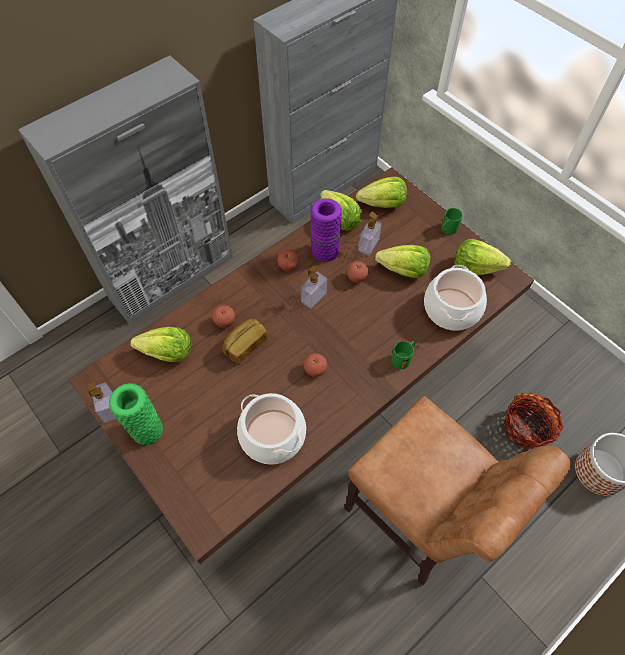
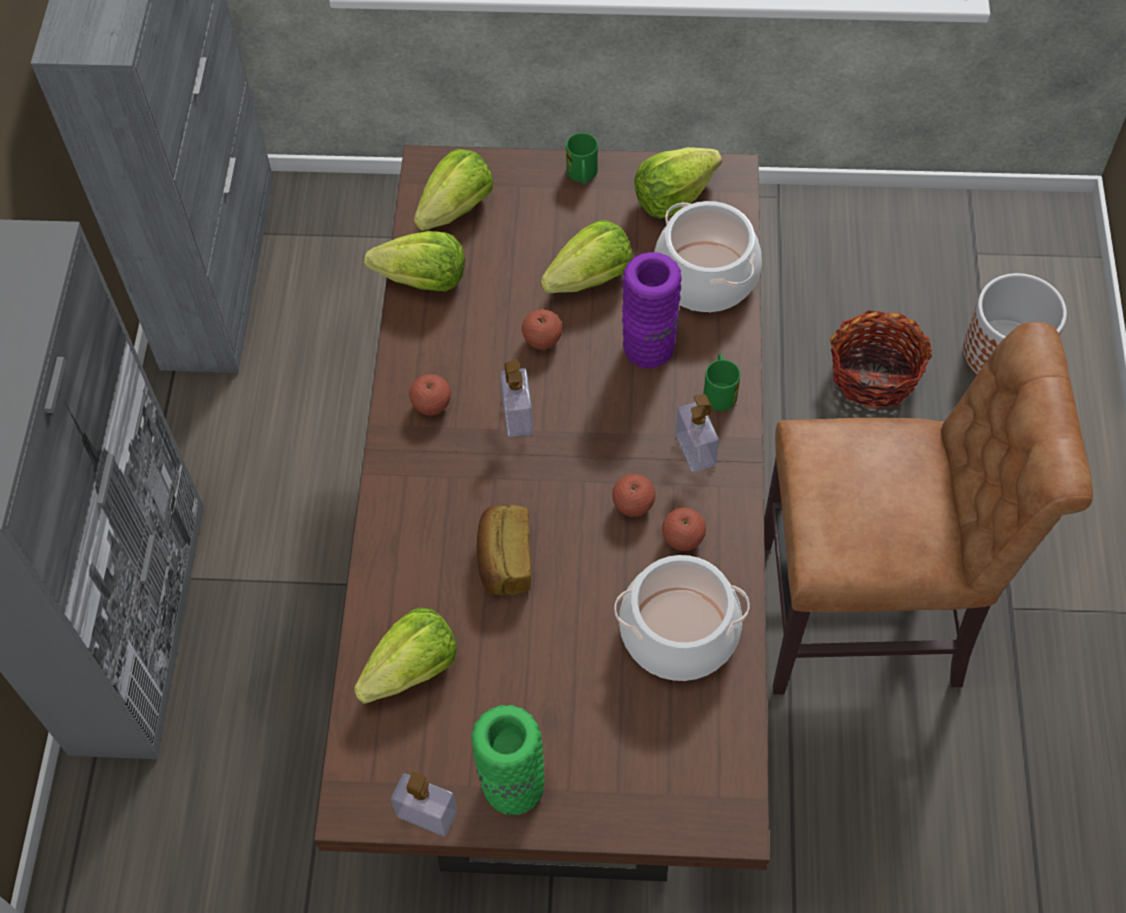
camera: 45 degrees left, 0 degrees up
apple [212,305,235,328] -> apple moved to [662,507,706,551]
purple vase [310,198,342,262] -> purple vase moved to [622,252,682,368]
soap dispenser [358,211,382,255] -> soap dispenser moved to [676,394,719,472]

